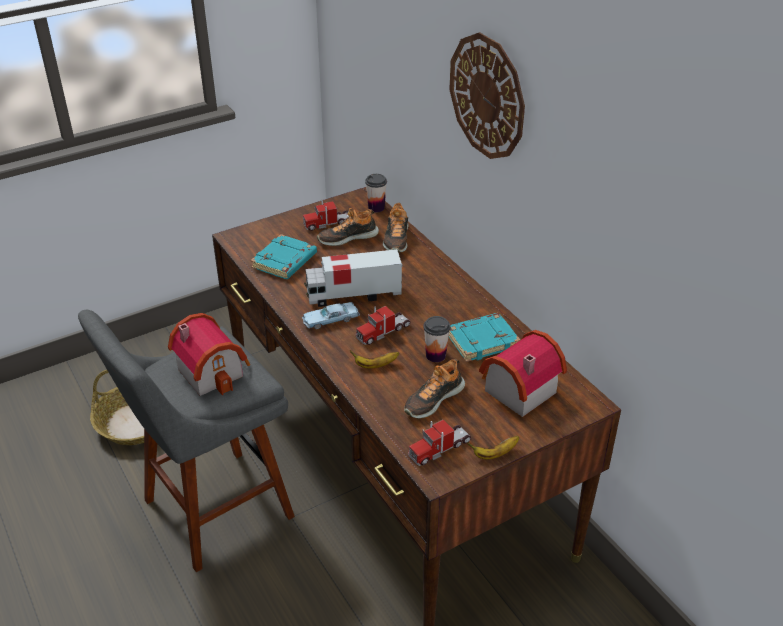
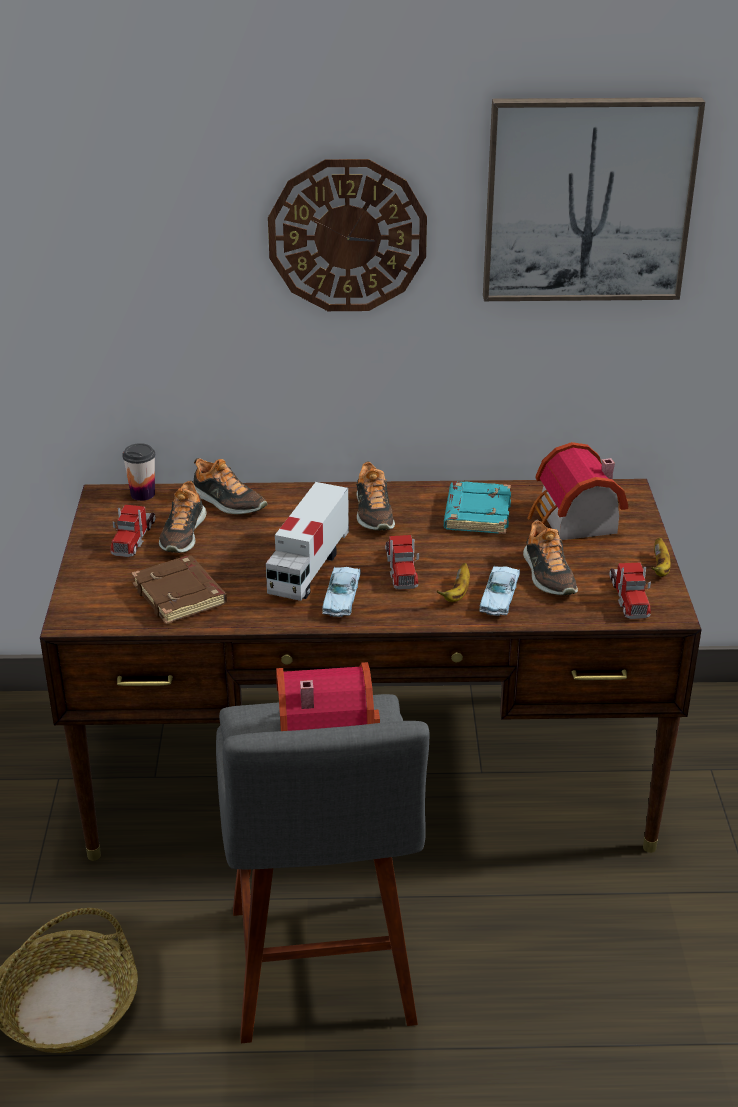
camera: 60 degrees left, 5 degrees down
turquoise book [251,234,317,279] -> brown book [132,555,227,624]
cup [423,316,451,362] -> none
none -> shoe [356,461,395,531]
none -> blue toy car [479,566,520,616]
none -> picture [483,97,705,301]

